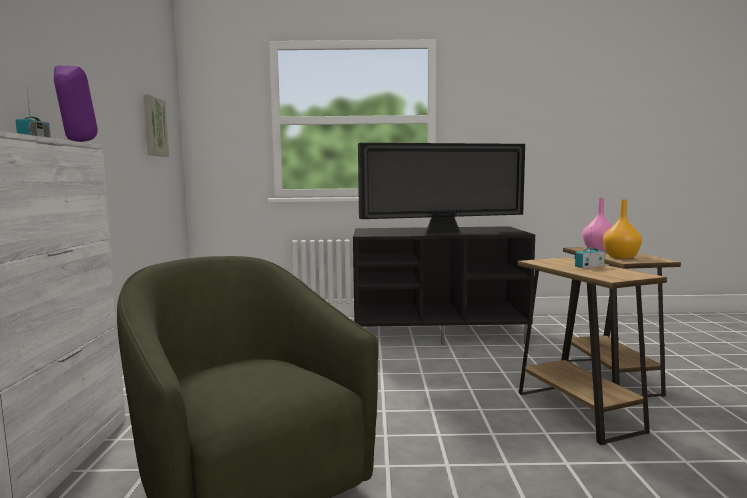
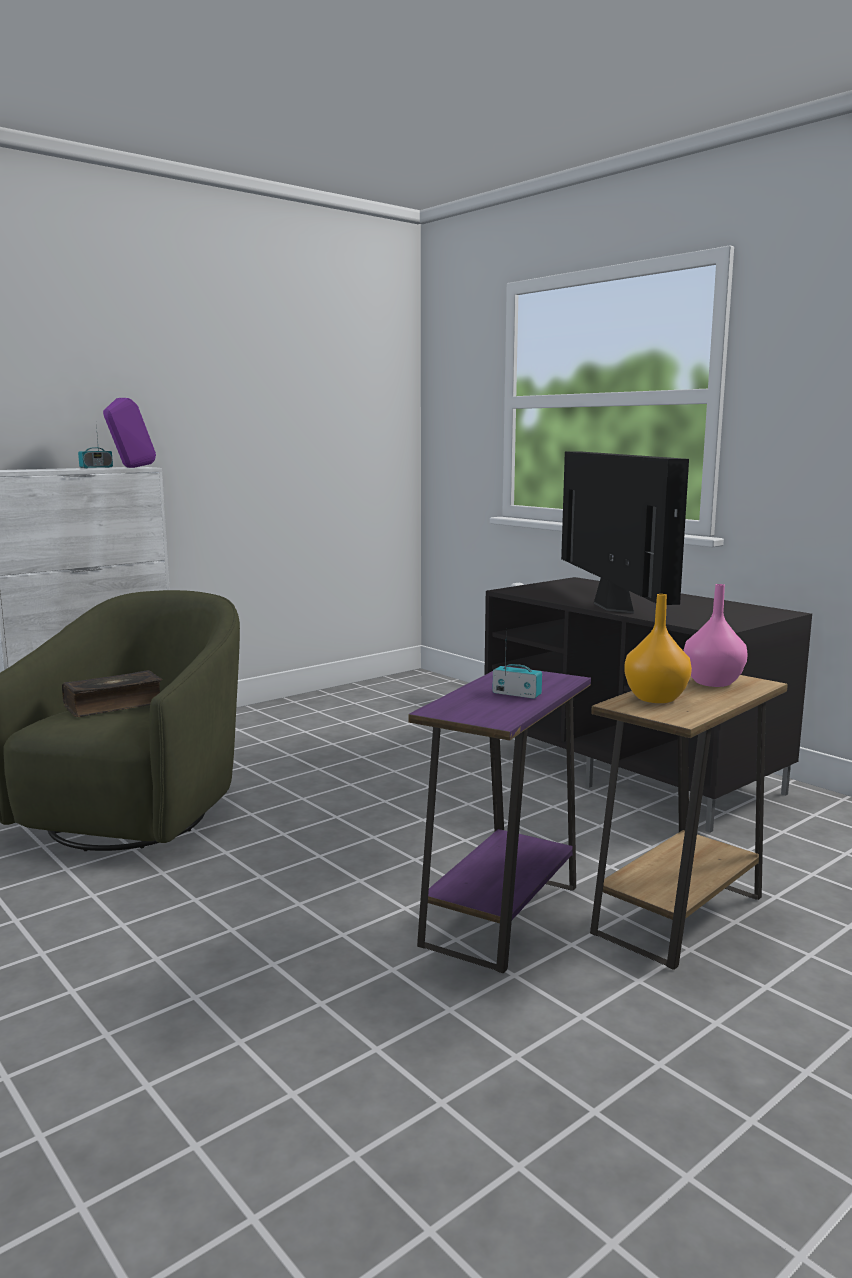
camera: 50 degrees right, 5 degrees up
picture [143,95,169,157] -> none
television [358,143,525,235] -> television turned 135 degrees counterclockwise [561,451,689,614]
brown side table [518,257,667,445] -> purple side table [408,666,591,973]
none -> book [62,670,162,717]

